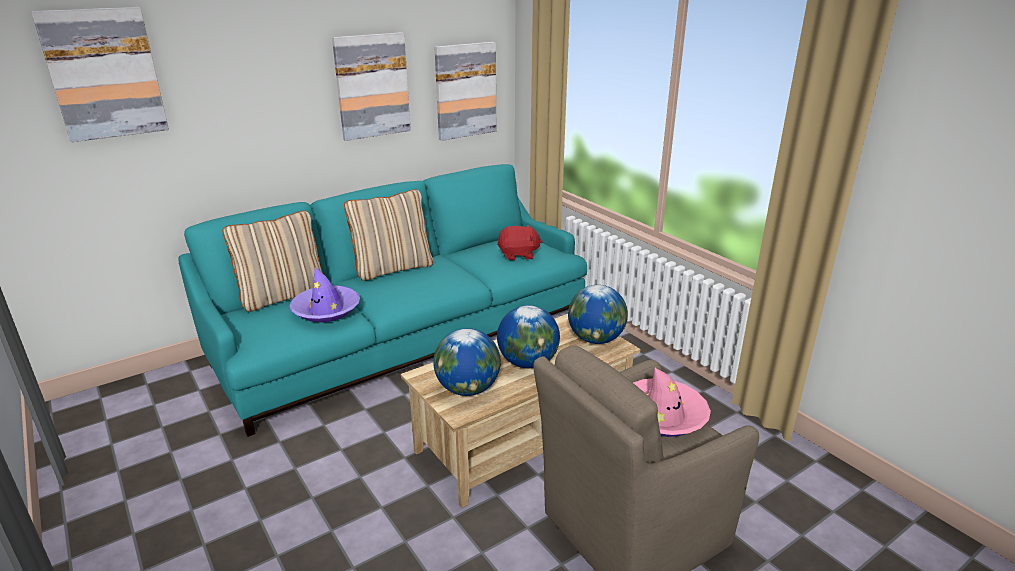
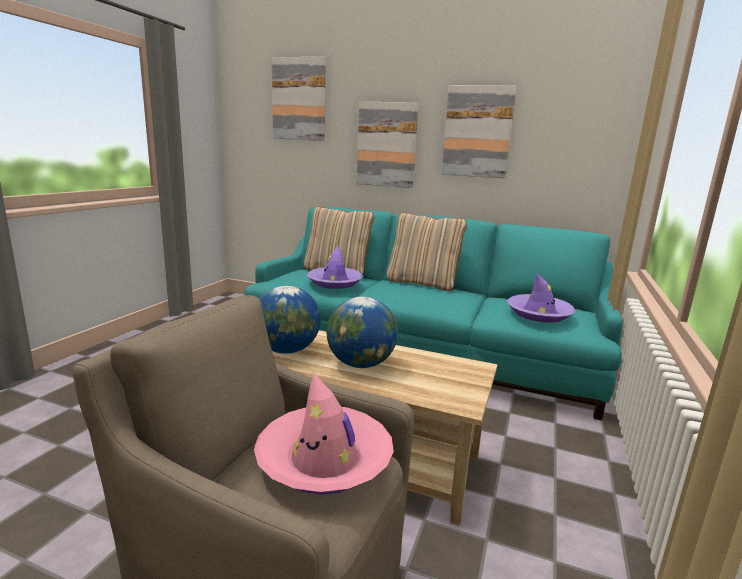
camera: 55 degrees right, 10 degrees down
picture [435,42,496,141] -> picture moved to [356,102,419,188]
red plush toy [497,225,543,260] -> purple hat [507,274,576,323]
globe [568,285,628,344] -> none

